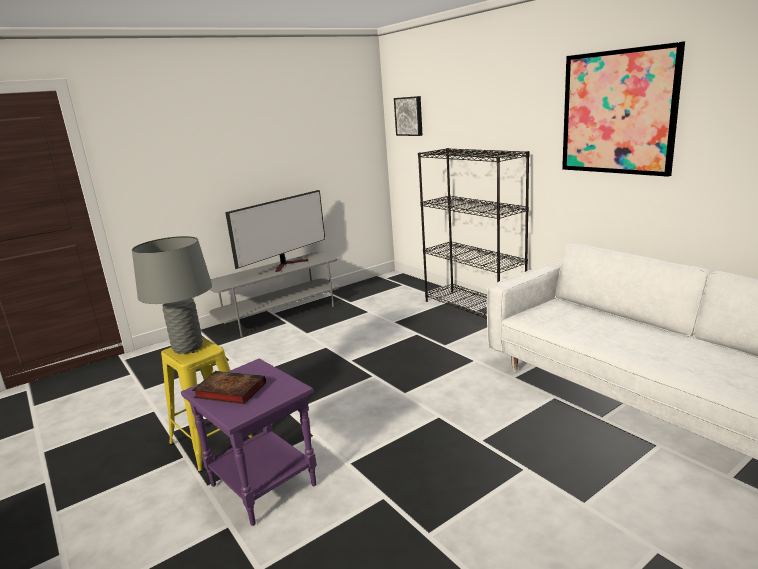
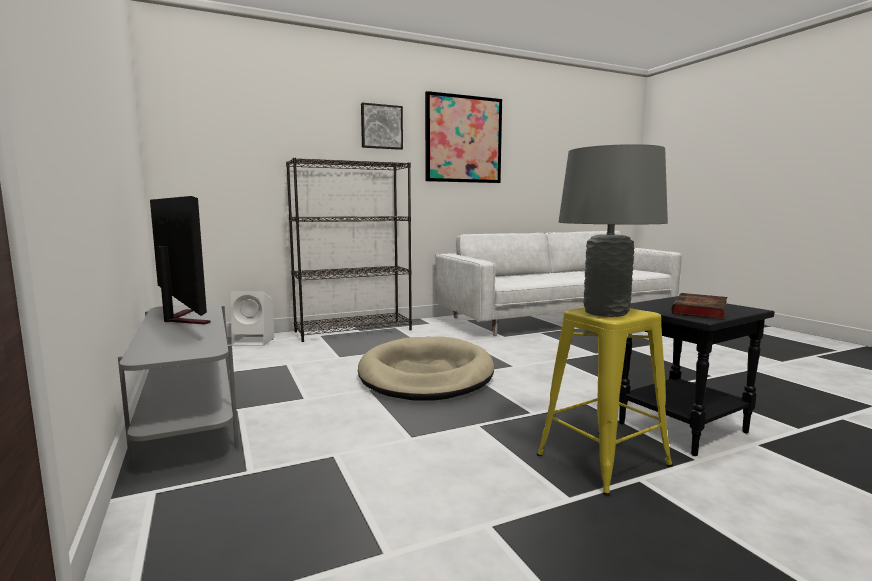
camera: 80 degrees left, 10 degrees down
purple side table [181,359,317,526] -> black side table [619,296,774,456]
picture [394,96,422,136] -> picture moved to [361,103,403,150]
none -> white speaker [231,291,274,346]
none -> beige dog bed [358,336,494,401]

